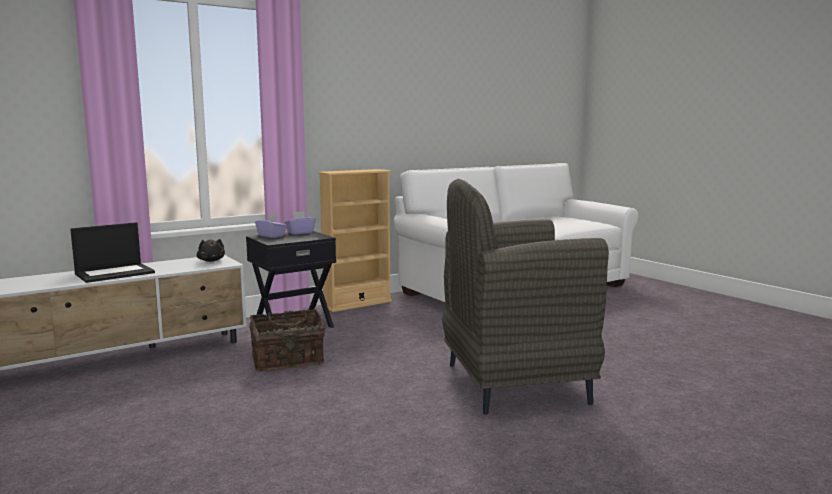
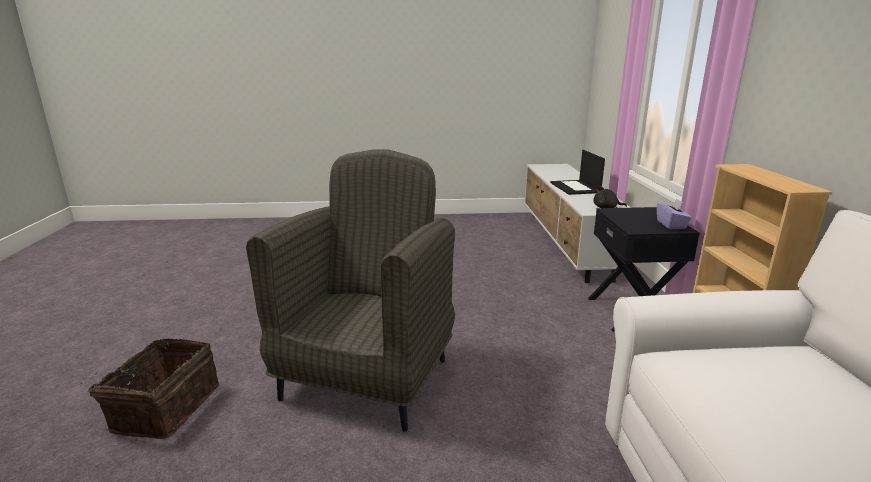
camera: 120 degrees right, 10 degrees up
basket [249,309,325,371] -> basket moved to [81,338,219,439]
purple tissue box [255,214,287,238] -> none

